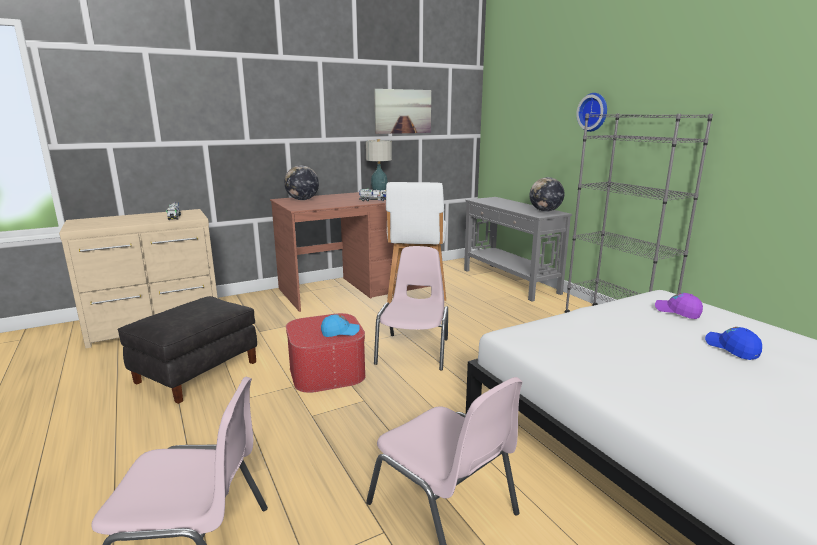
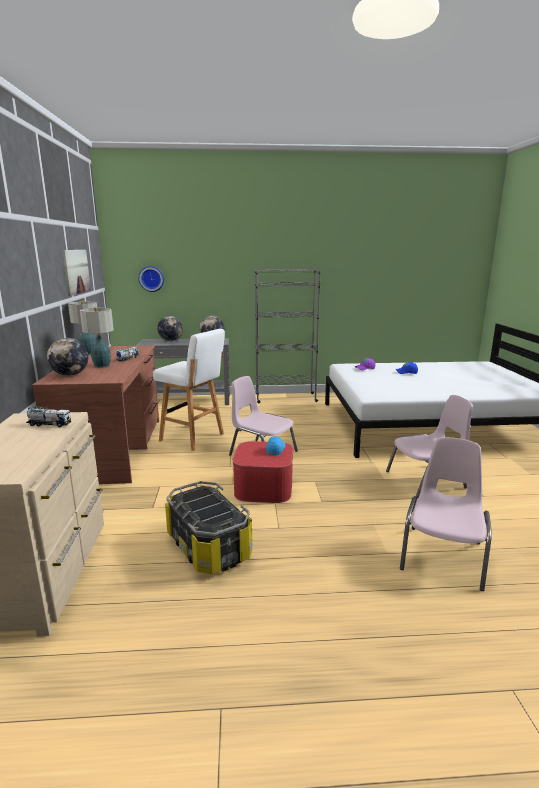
camera: 65 degrees left, 0 degrees up
black ottoman [117,296,257,404] -> storage box [165,481,253,574]
wall clock [576,93,607,132] -> wall clock moved to [139,266,164,292]
none -> table lamp [80,307,114,368]
none -> globe [157,316,183,341]

